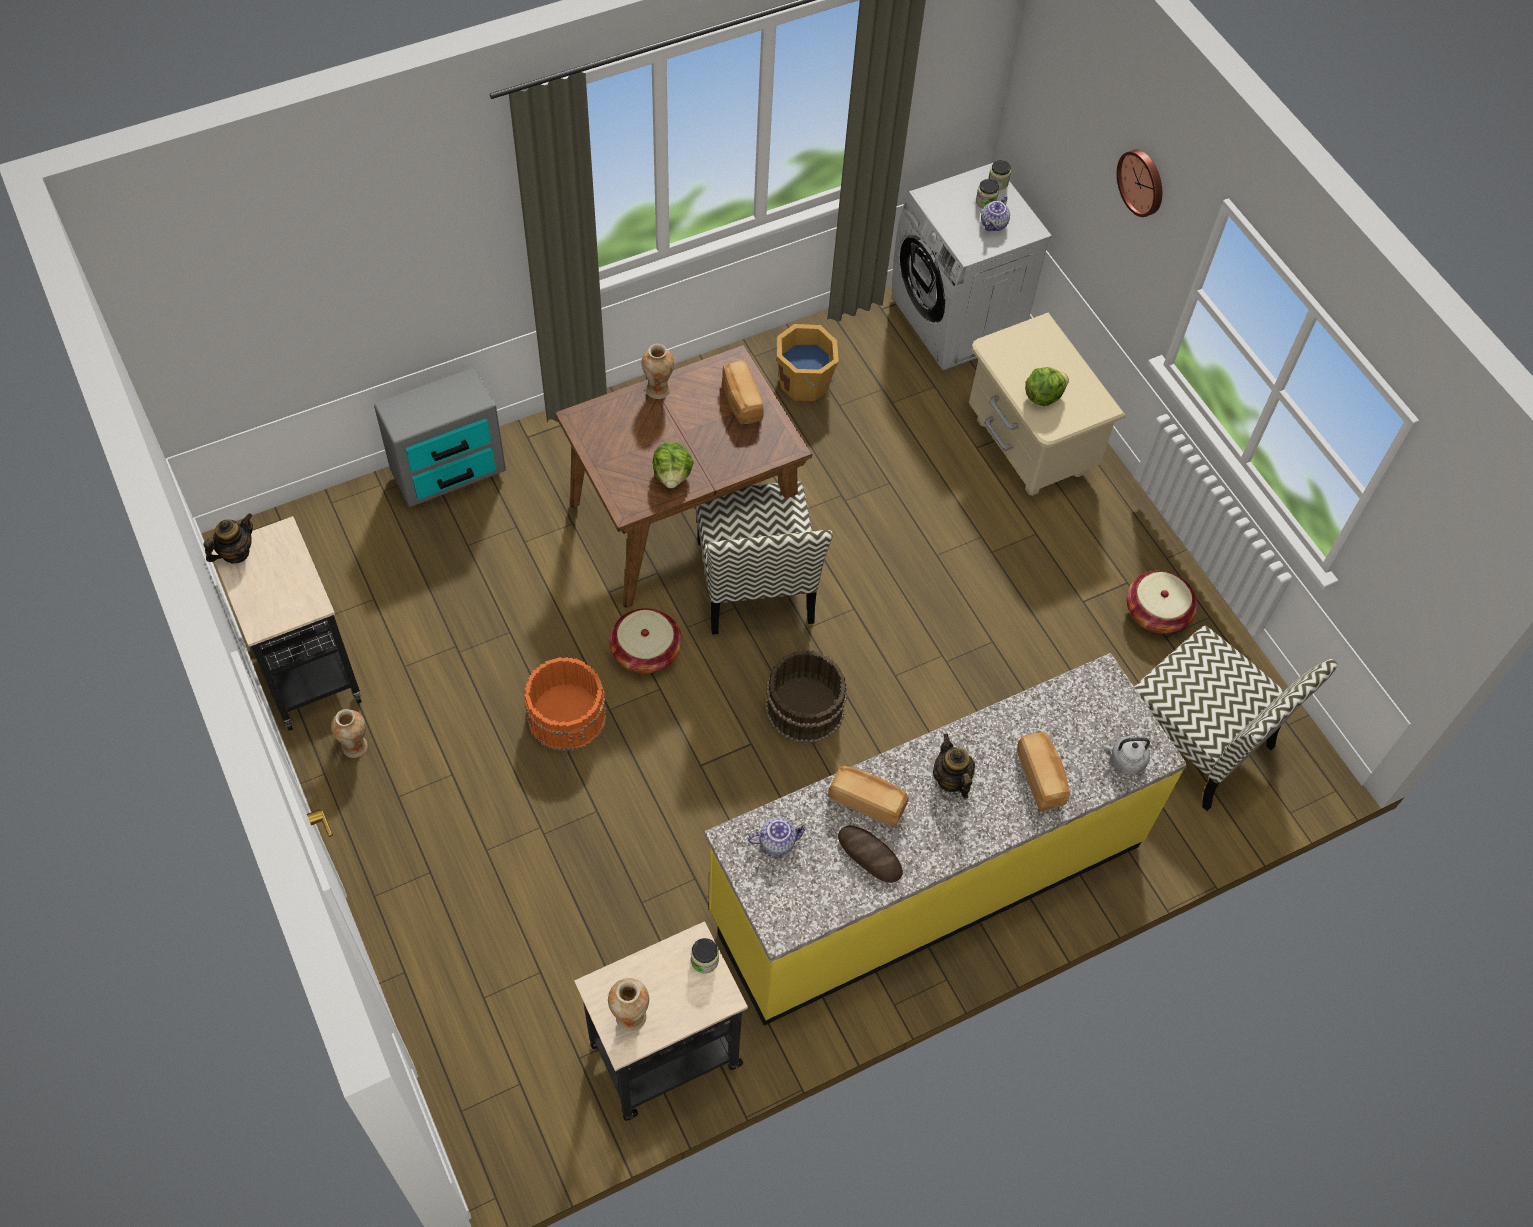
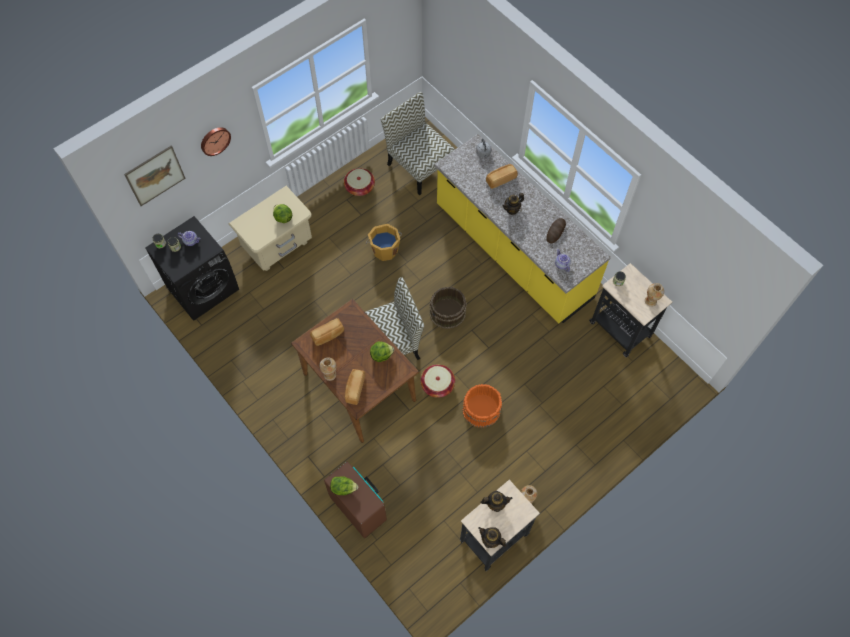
camera: 100 degrees left, 5 degrees up
grey nightstand [374,368,506,507] -> brown nightstand [324,462,387,538]
orange bucket [777,324,839,401] -> orange bucket moved to [366,224,402,261]
bread [828,766,908,826] -> bread moved to [345,369,365,405]
white washing machine [892,163,1052,370] -> black washing machine [145,216,239,321]
chair [1134,626,1337,811] -> chair turned 75 degrees counterclockwise [381,92,455,195]
none -> picture [124,146,185,206]
none -> lettuce [330,476,359,495]
none -> teapot [480,491,513,512]

